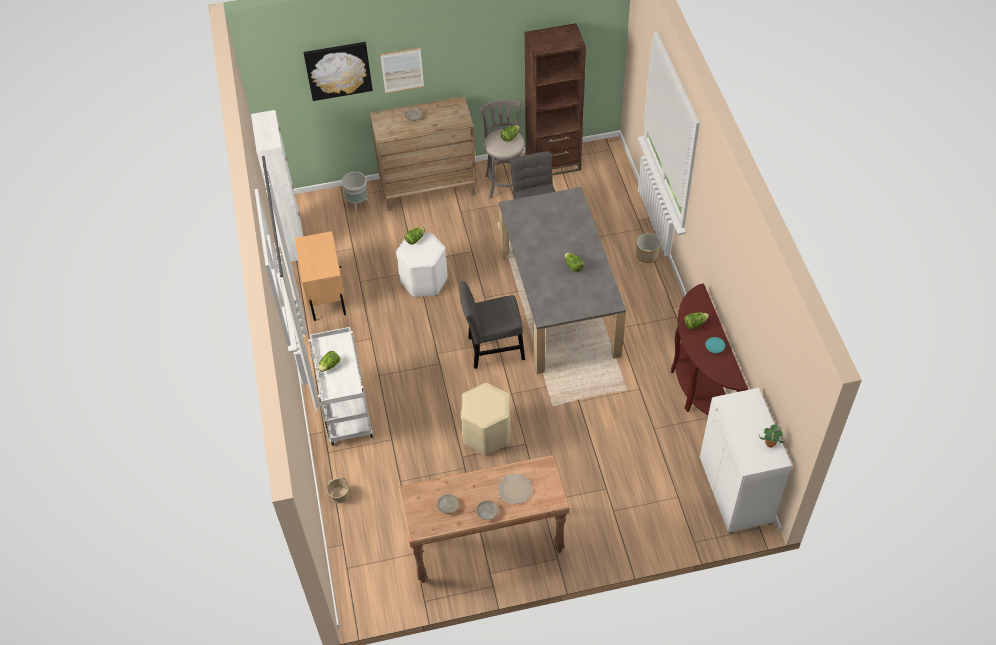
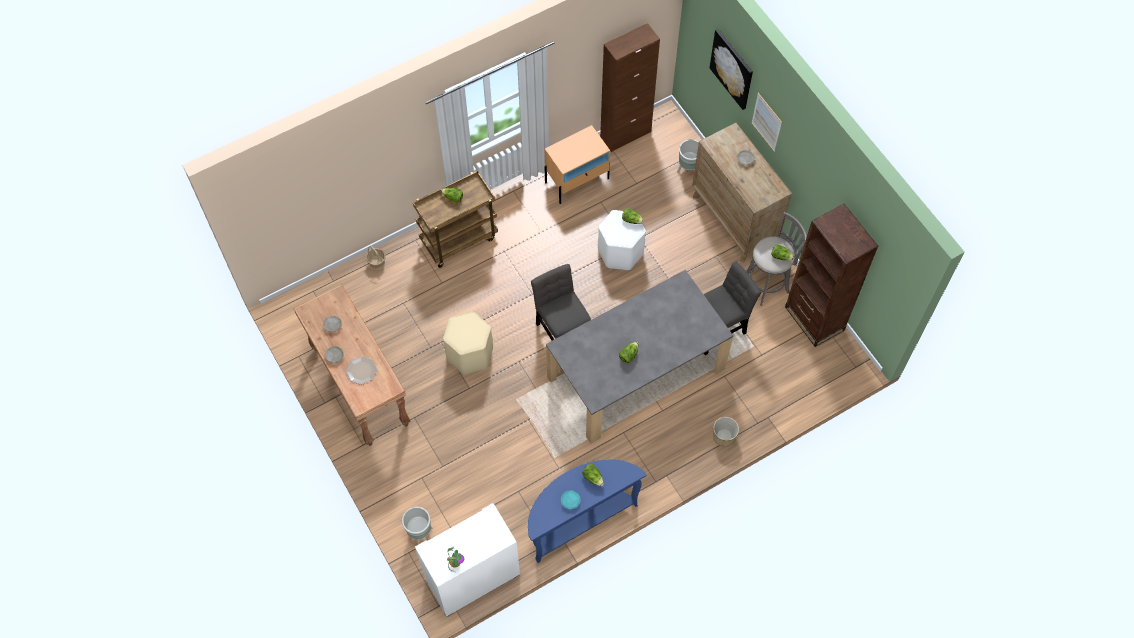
camera: 70 degrees right, 10 degrees up
white cabinet [251,110,303,262] -> brown cabinet [600,23,660,152]
white cart [309,327,373,446] -> brown cart [413,171,498,268]
brown console table [671,283,748,415] -> blue console table [528,459,647,563]
none -> grey planter [402,507,432,545]

